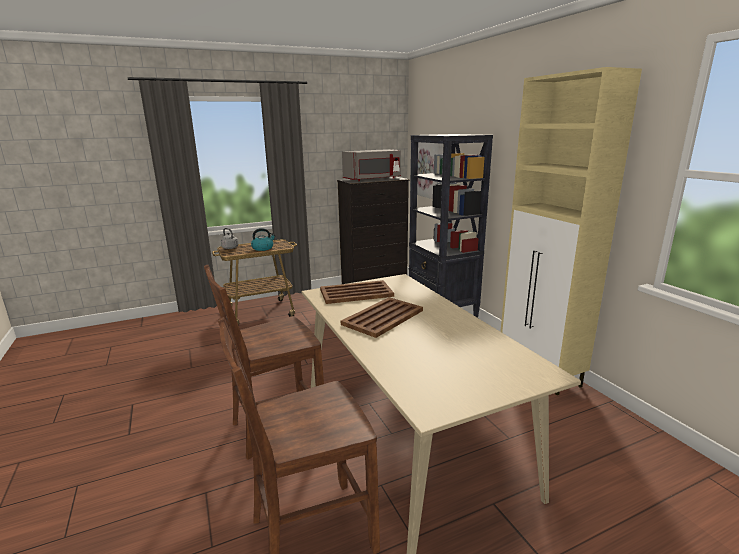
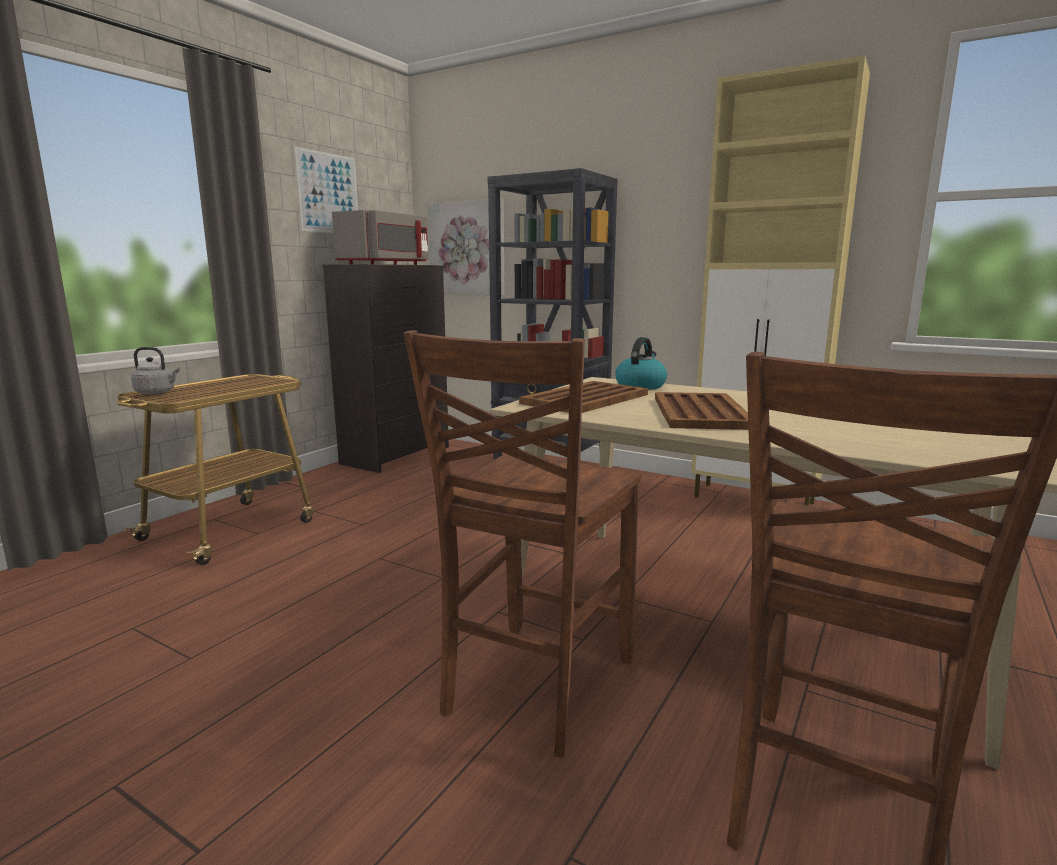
camera: 35 degrees left, 5 degrees down
kettle [251,228,276,251] -> kettle moved to [615,337,667,390]
none -> picture [294,146,358,233]

